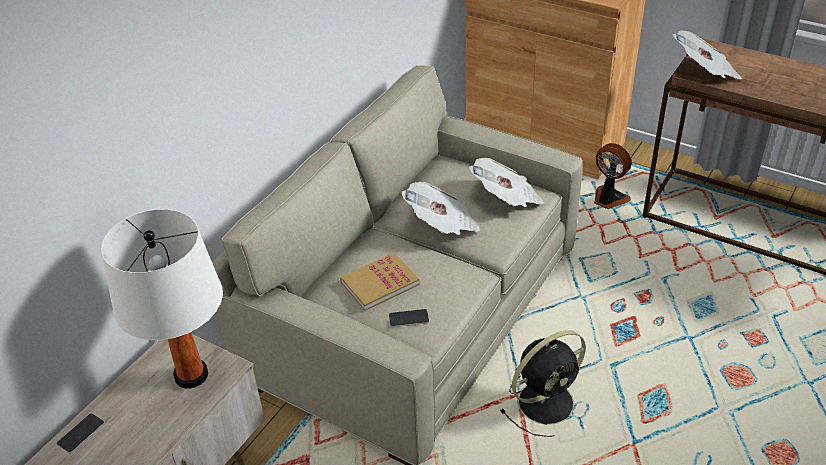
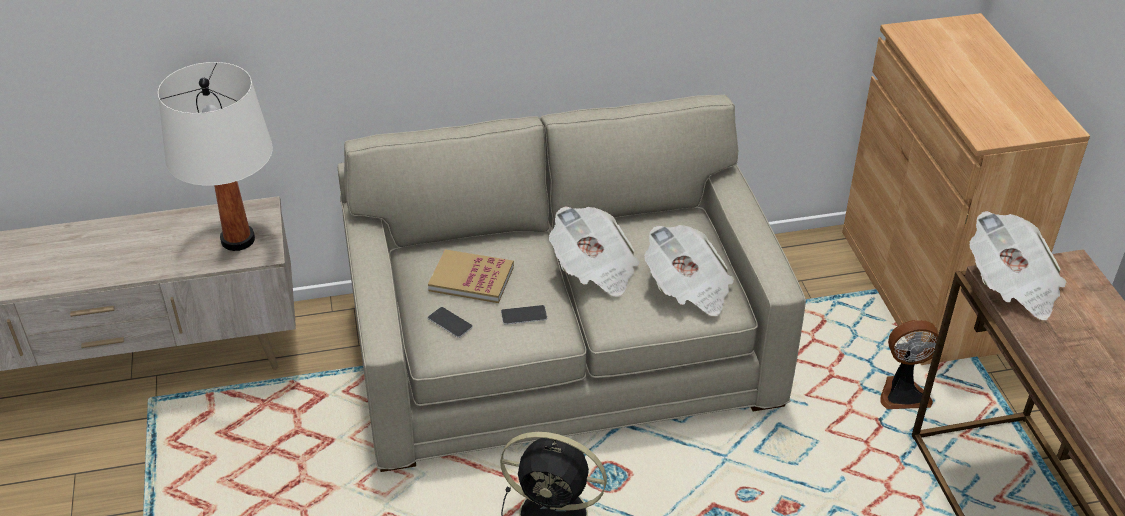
camera: 45 degrees right, 0 degrees up
phone [56,413,105,453] -> phone moved to [501,305,547,325]
fan [594,143,632,209] -> fan turned 90 degrees clockwise [880,320,939,409]

